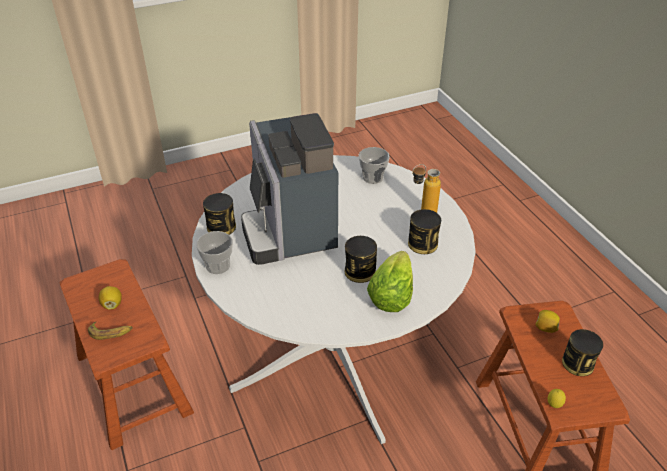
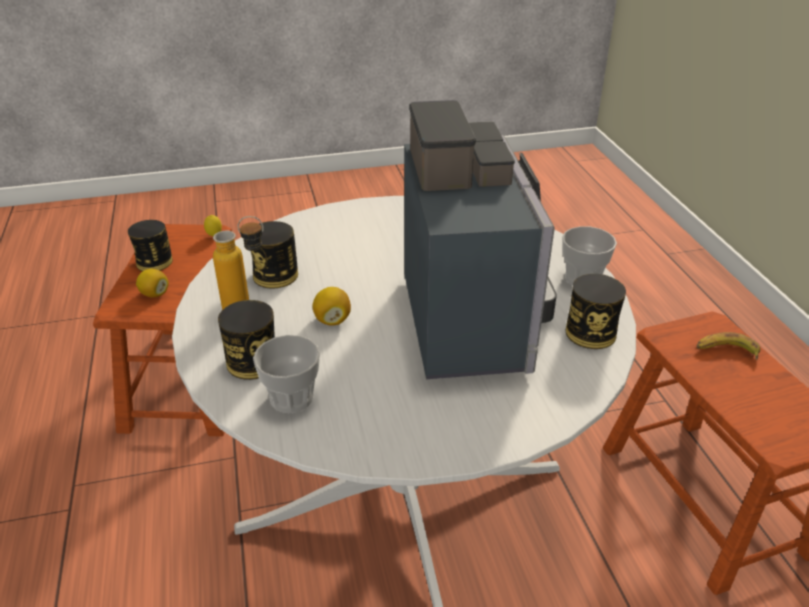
camera: 170 degrees left, 5 degrees down
lemon [99,286,122,310] -> lemon moved to [312,287,351,326]
can [345,236,377,283] -> can moved to [218,300,275,380]
lettuce [367,251,413,312] -> none

